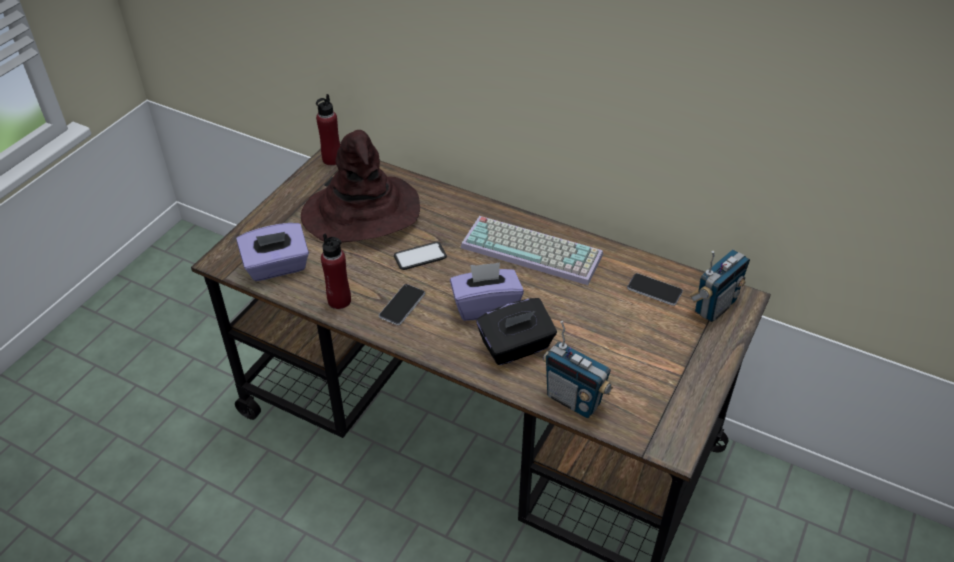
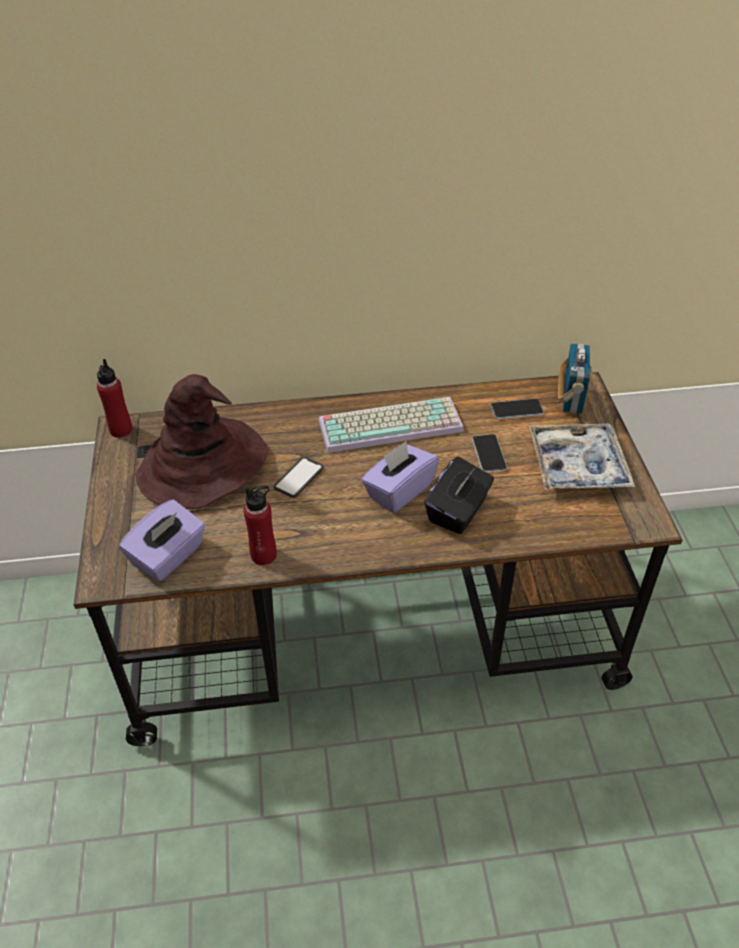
camera: 35 degrees left, 0 degrees up
phone [379,284,425,325] -> phone moved to [472,434,507,473]
radio [543,321,613,418] -> none
none -> tray [529,424,635,490]

